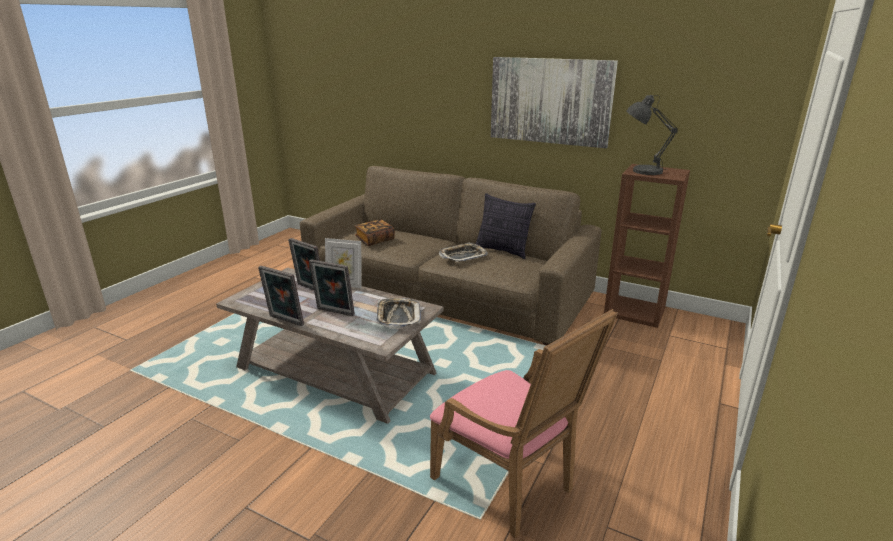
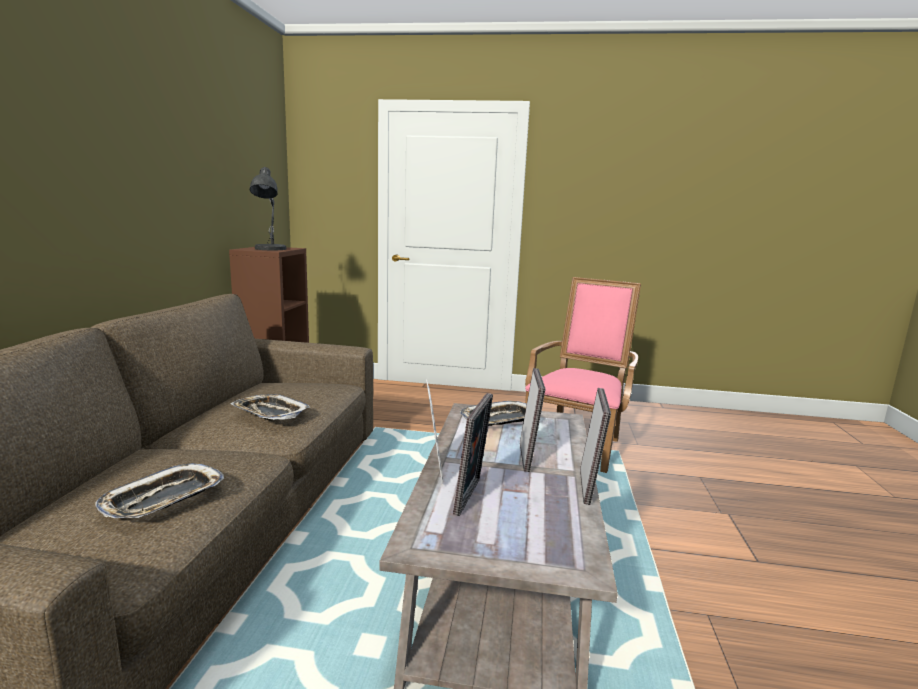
camera: 110 degrees left, 10 degrees down
book [355,219,395,246] -> tray [95,463,224,518]
pillow [475,193,536,259] -> none
picture [491,57,618,148] -> none

